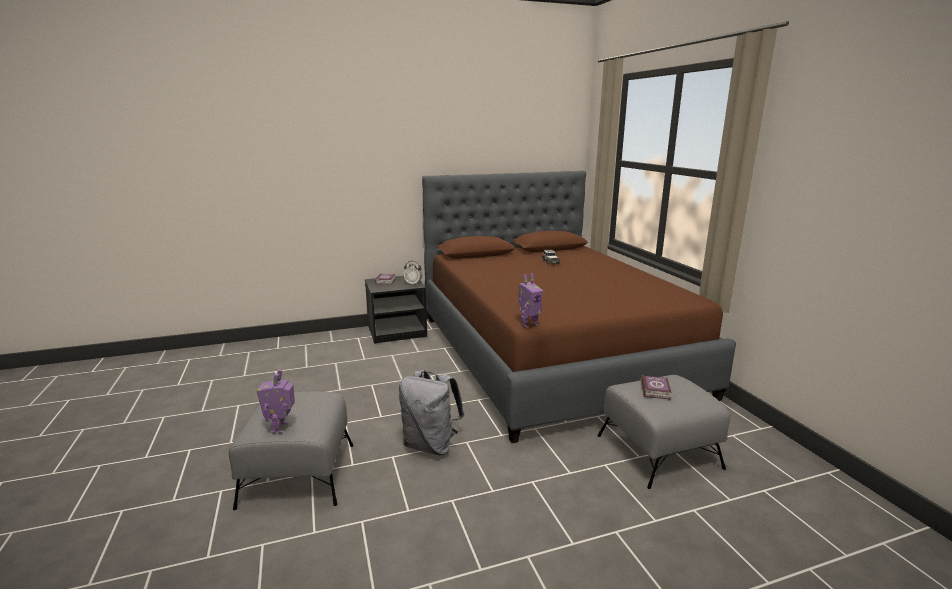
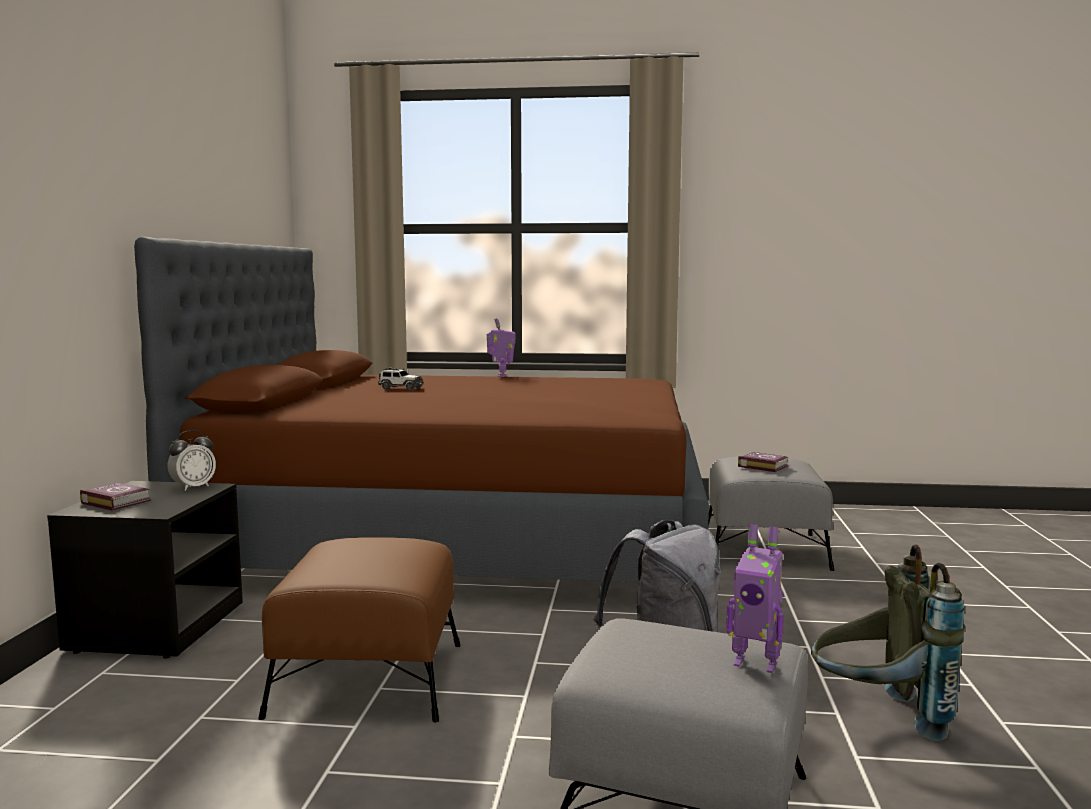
camera: 65 degrees left, 10 degrees down
toy robot [518,273,543,328] -> toy robot moved to [487,318,516,377]
none -> brown ottoman [258,537,461,722]
none -> grey backpack [811,544,965,741]

